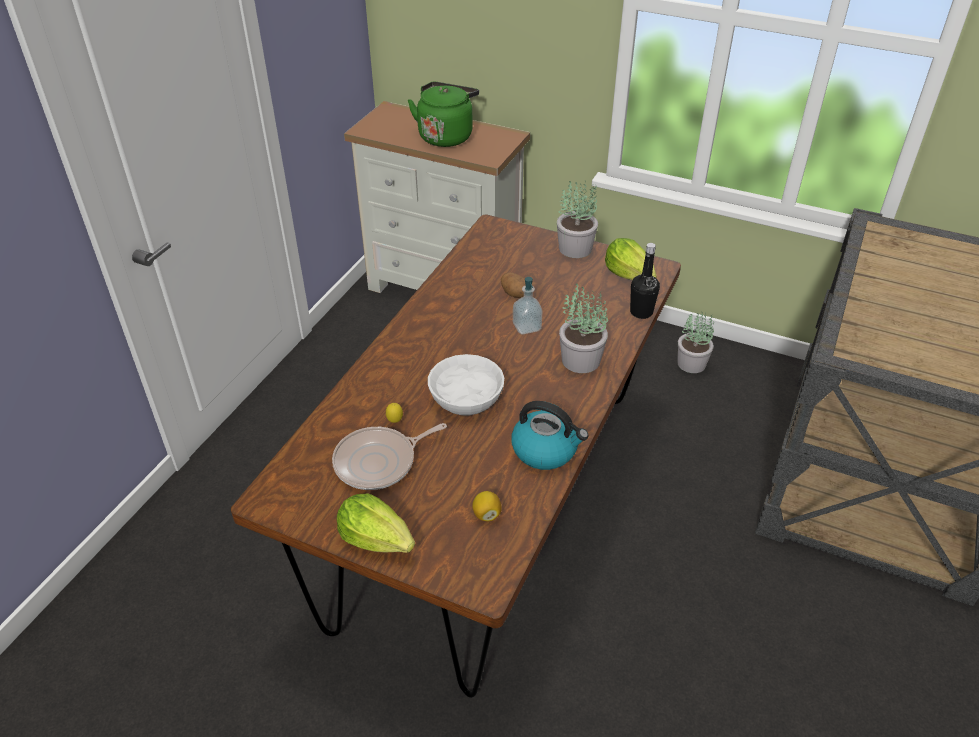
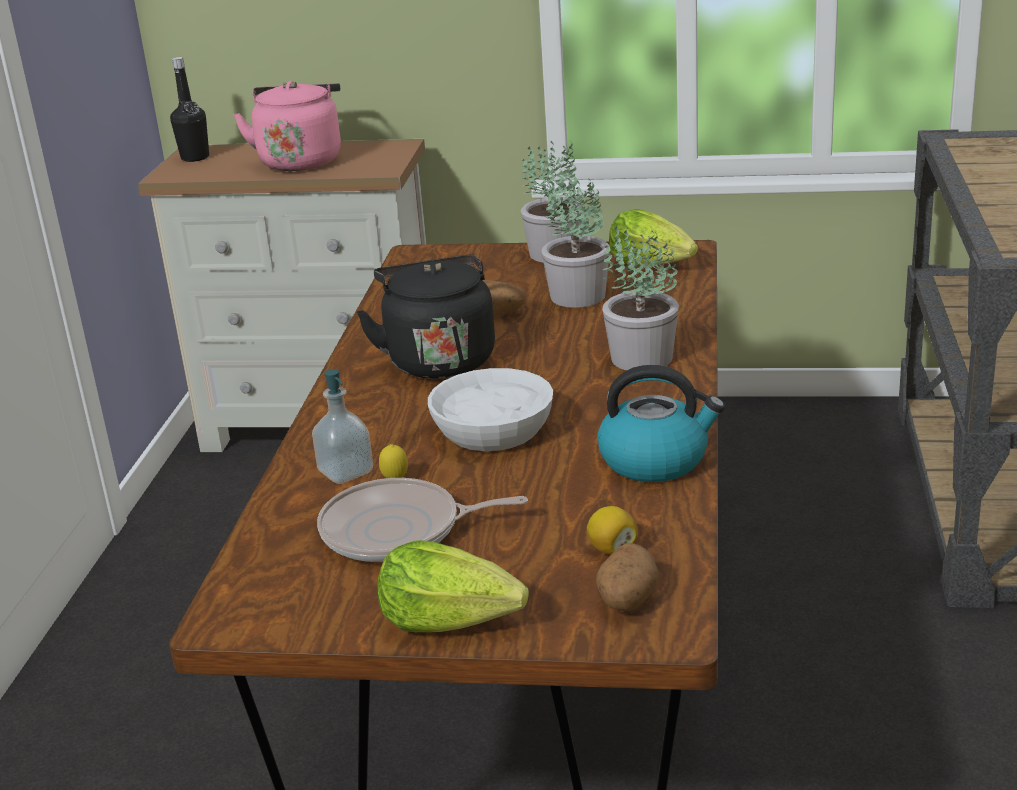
camera: 15 degrees left, 15 degrees down
frying pan [332,423,447,490] -> frying pan turned 45 degrees clockwise [317,478,528,562]
green kettle [408,82,479,147] -> pink kettle [233,81,341,171]
soap dispenser [513,277,542,335] -> soap dispenser moved to [312,369,373,484]
black bottle [630,243,660,319] -> black bottle moved to [170,57,209,162]
potted plant [677,312,714,373] -> potted plant moved to [541,178,610,308]
none -> black kettle [357,254,495,379]
none -> potato [596,543,658,611]

